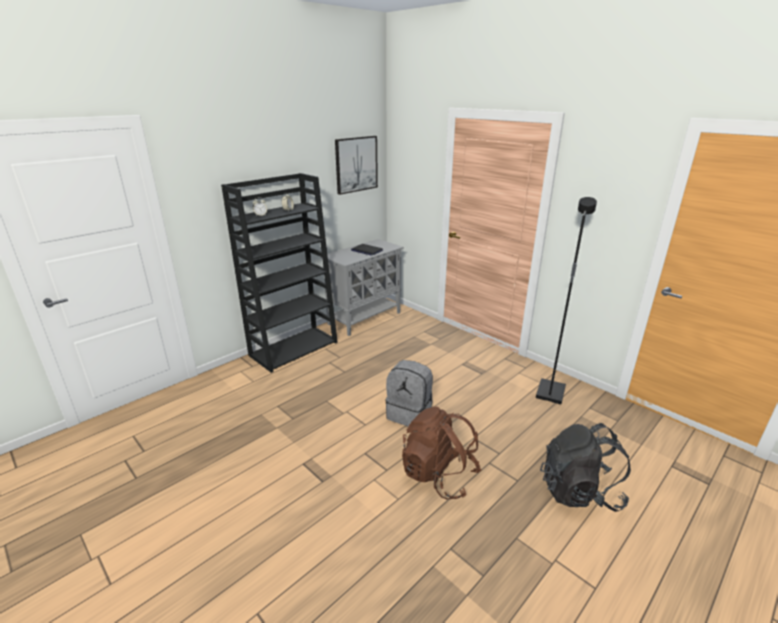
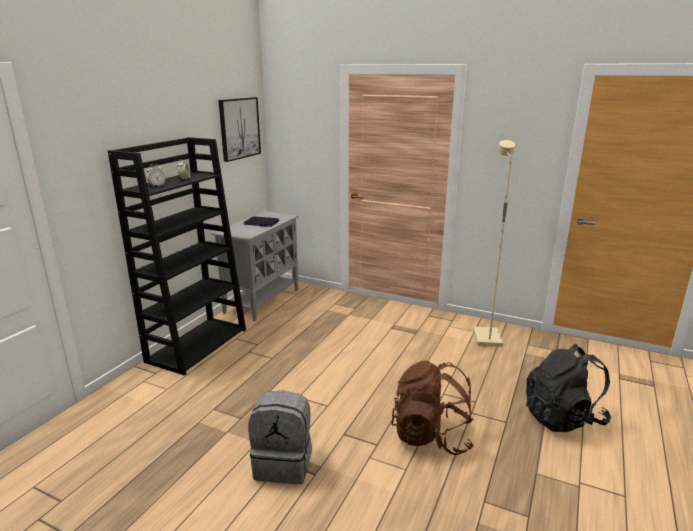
camera: 20 degrees left, 5 degrees down
grey backpack [385,360,433,426] -> grey backpack moved to [248,391,312,484]
black floor lamp [536,197,597,404] -> beige floor lamp [473,140,515,347]

